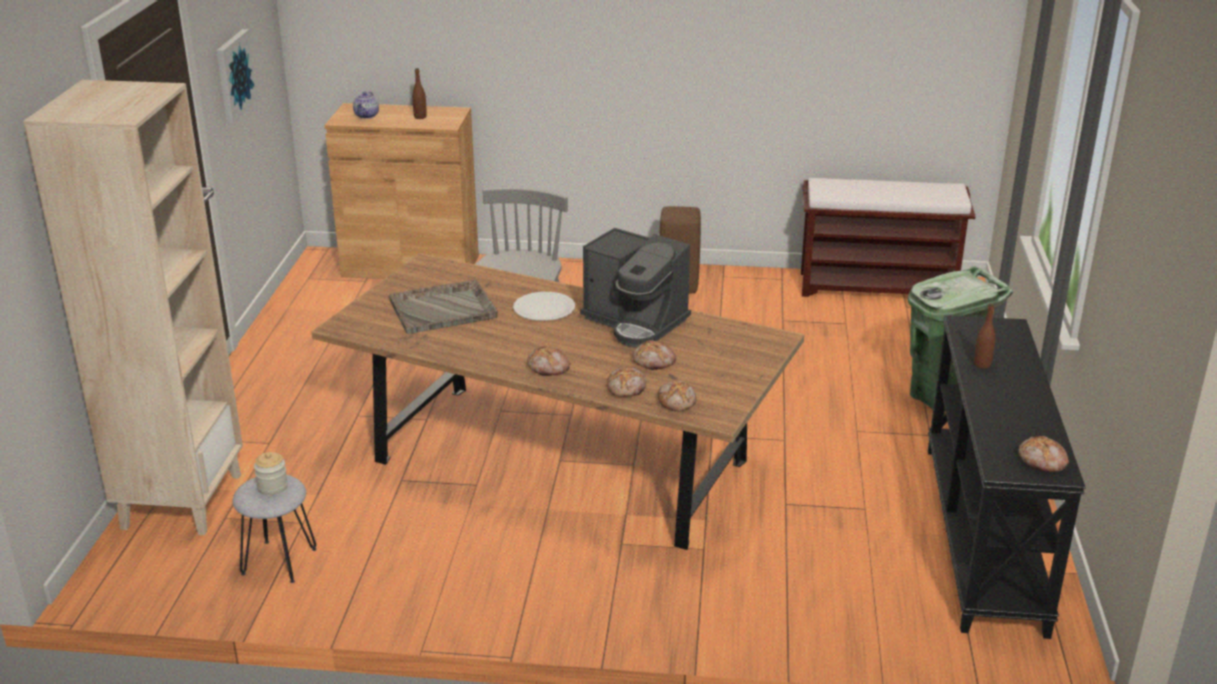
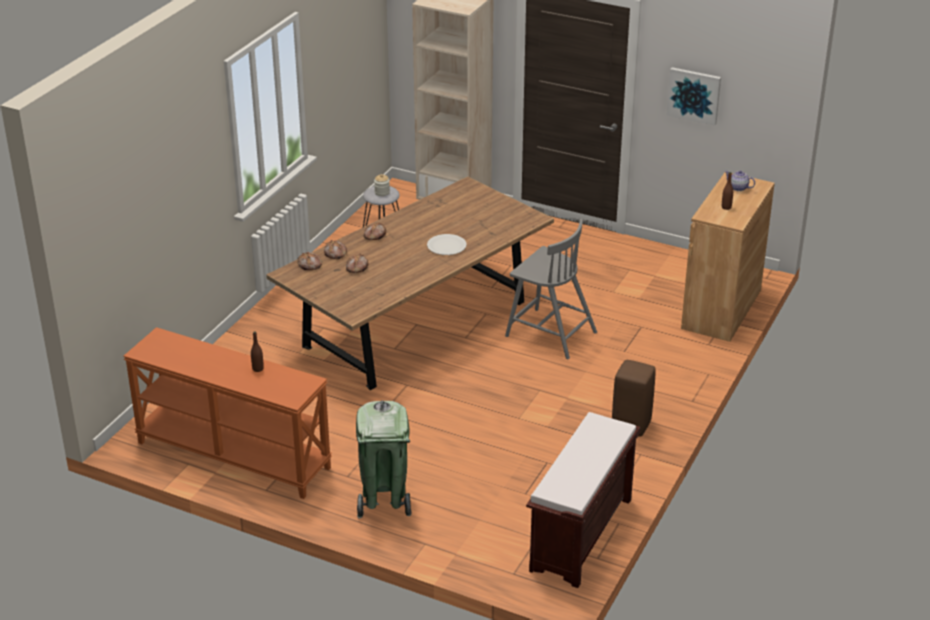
camera: 110 degrees right, 5 degrees up
grey tray [389,280,498,334] -> none
coffee machine [580,228,691,347] -> none
black console table [928,315,1086,639] -> orange console table [123,327,332,499]
bread [1019,436,1069,472] -> none

